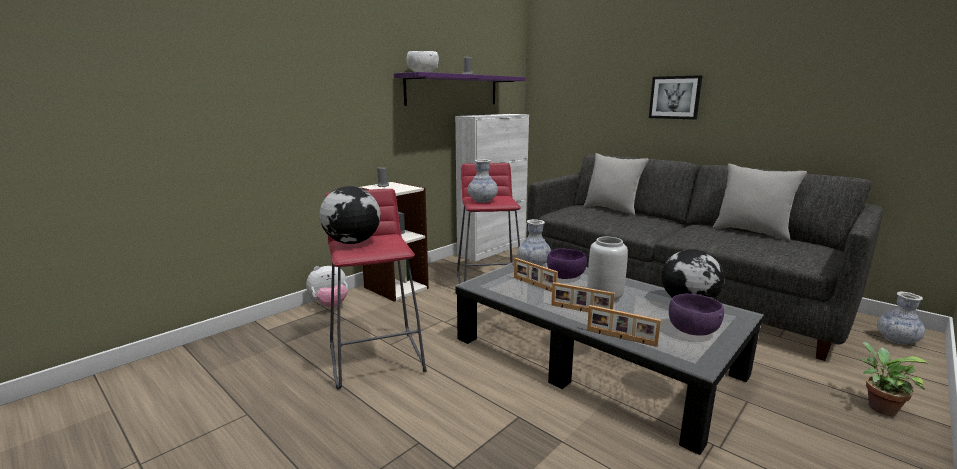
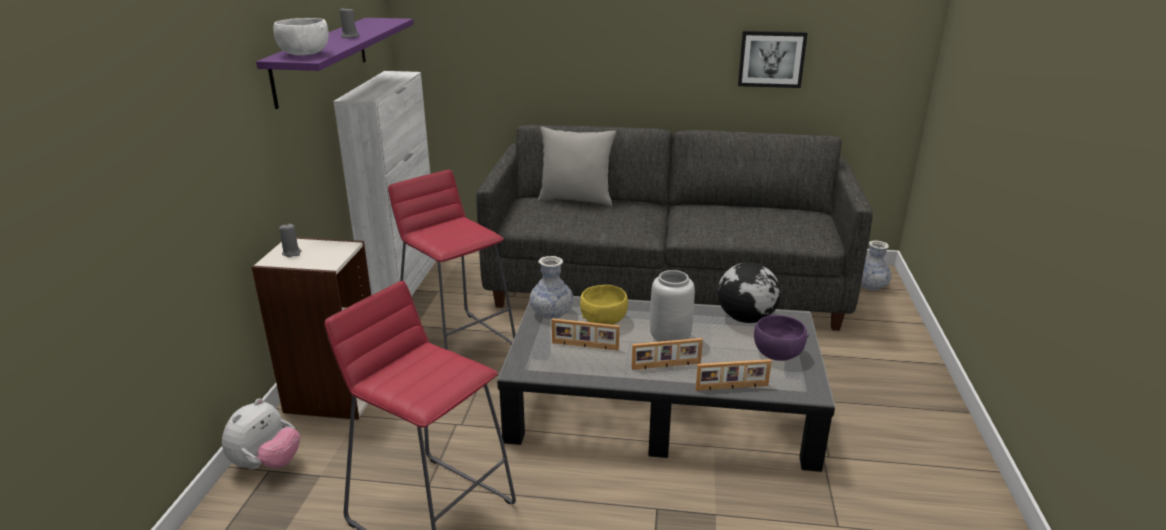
camera: 35 degrees left, 10 degrees up
globe [320,186,381,244] -> none
vase [468,159,498,203] -> none
purple bowl [547,248,587,279] -> yellow bowl [580,285,628,325]
picture [649,75,703,120] -> picture moved to [738,31,808,88]
grey pillow [713,164,807,241] -> none
potted plant [860,341,930,416] -> none

